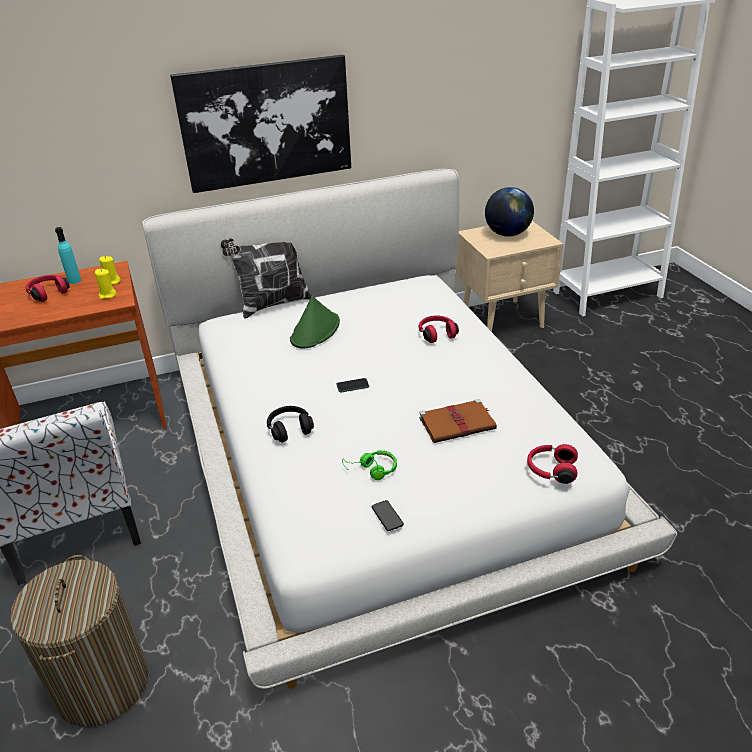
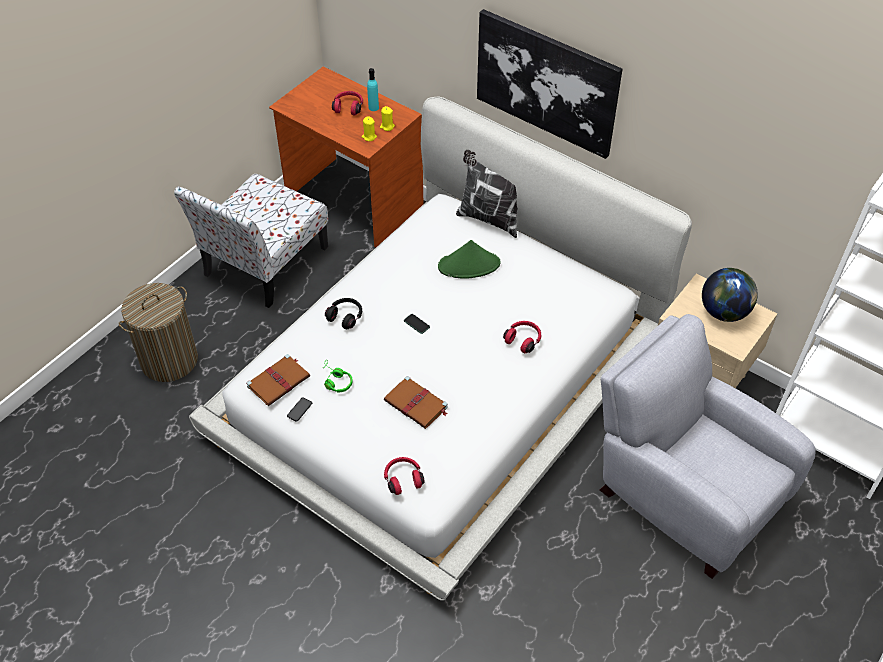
camera: 55 degrees right, 15 degrees up
none -> brown book [246,354,310,406]
none -> grey armchair [600,314,816,579]

